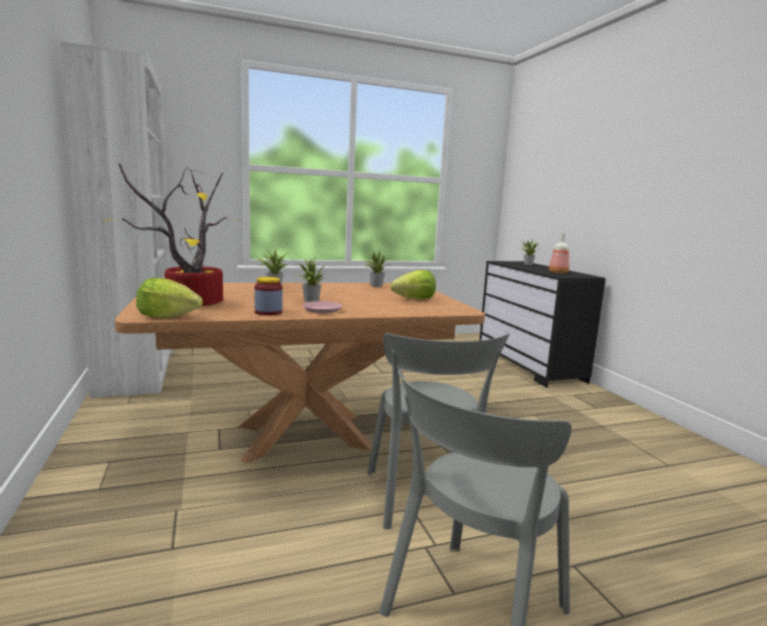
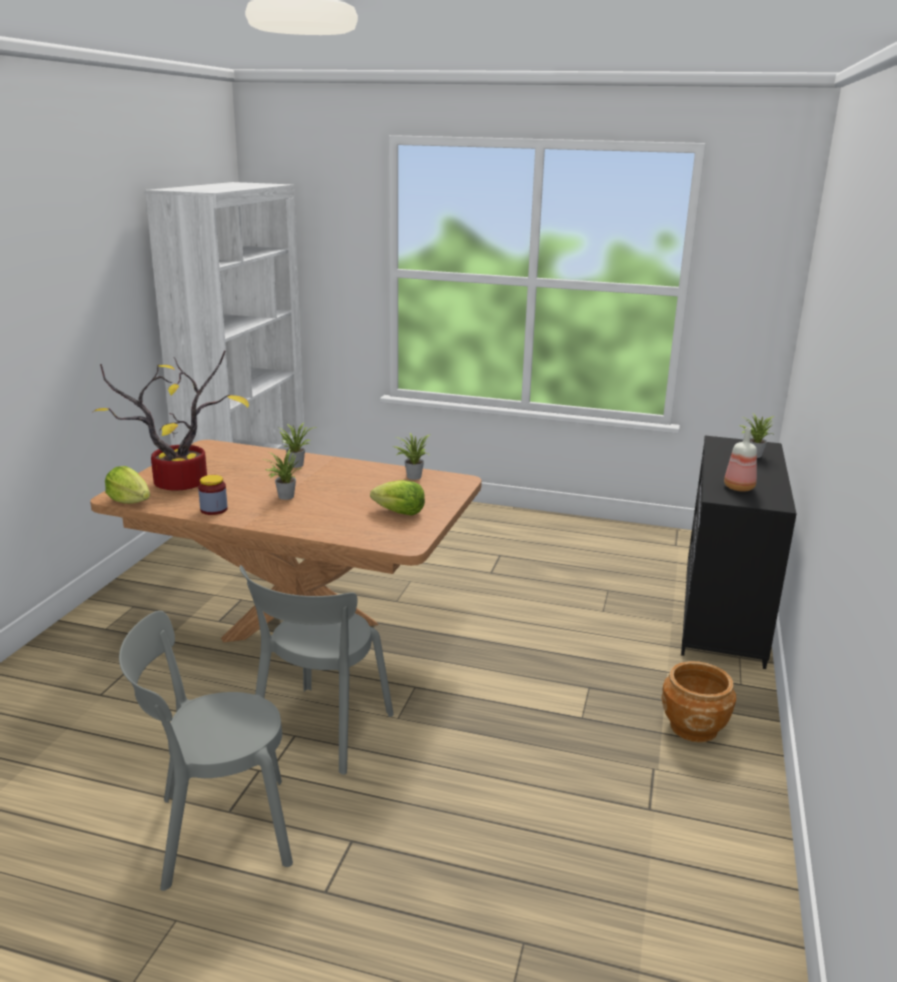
camera: 35 degrees right, 10 degrees up
pink plate [302,301,342,314] -> none
none -> brown planter [661,661,736,742]

